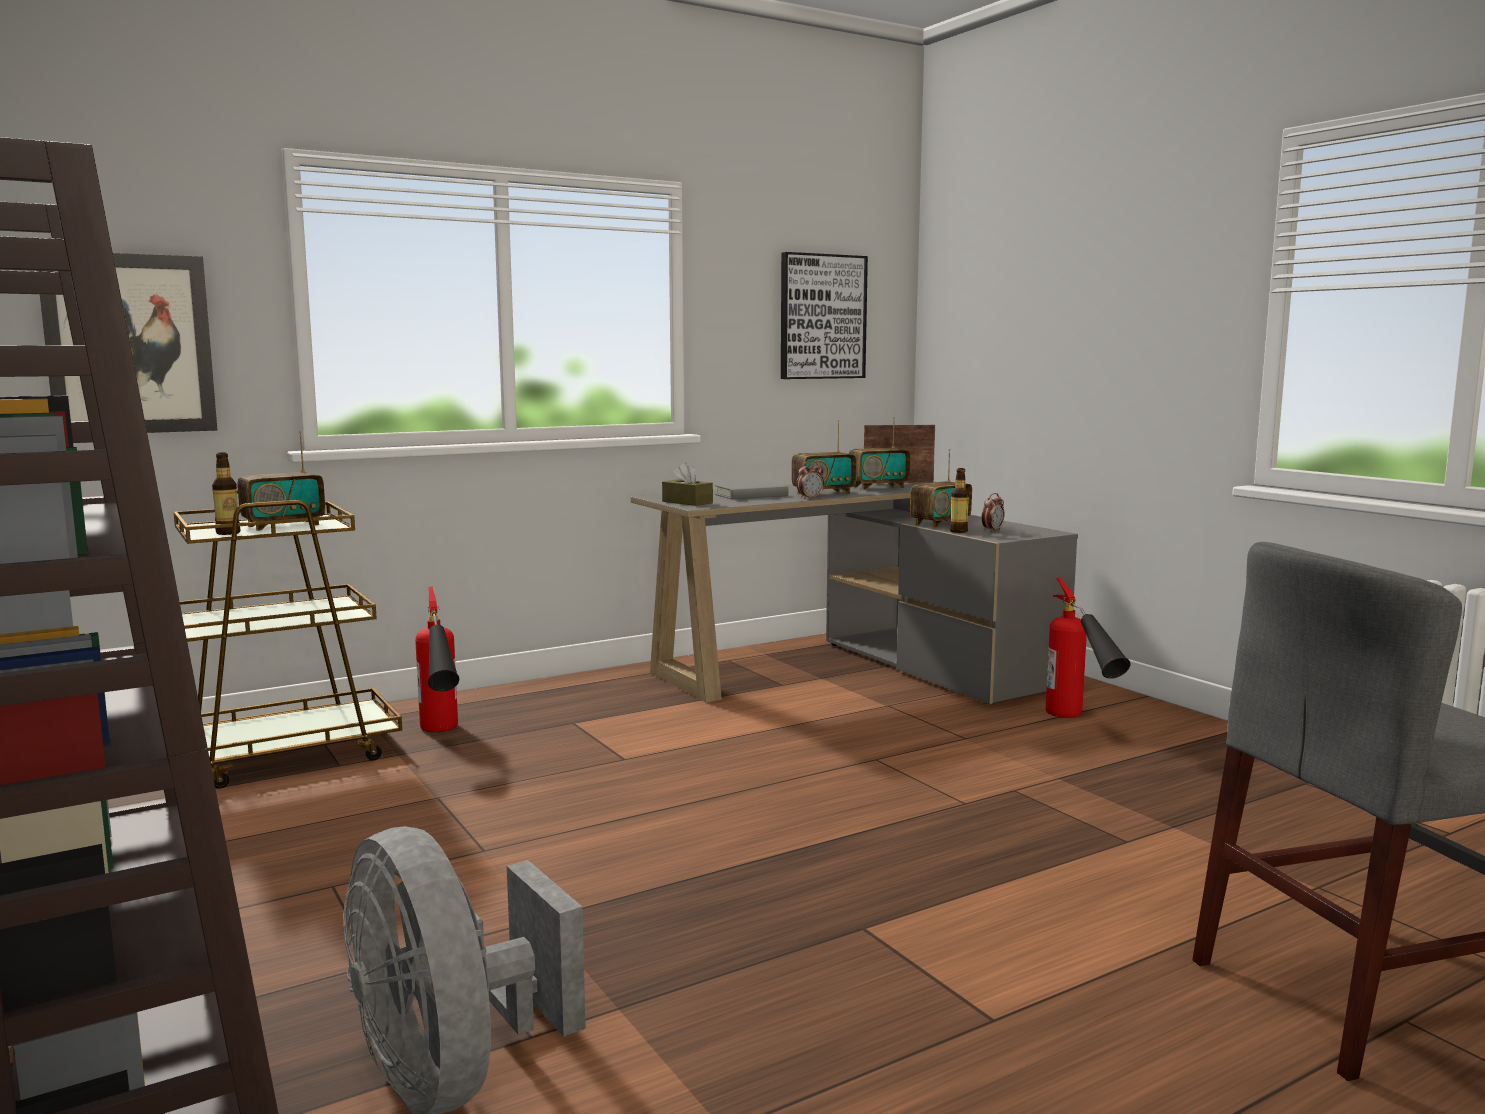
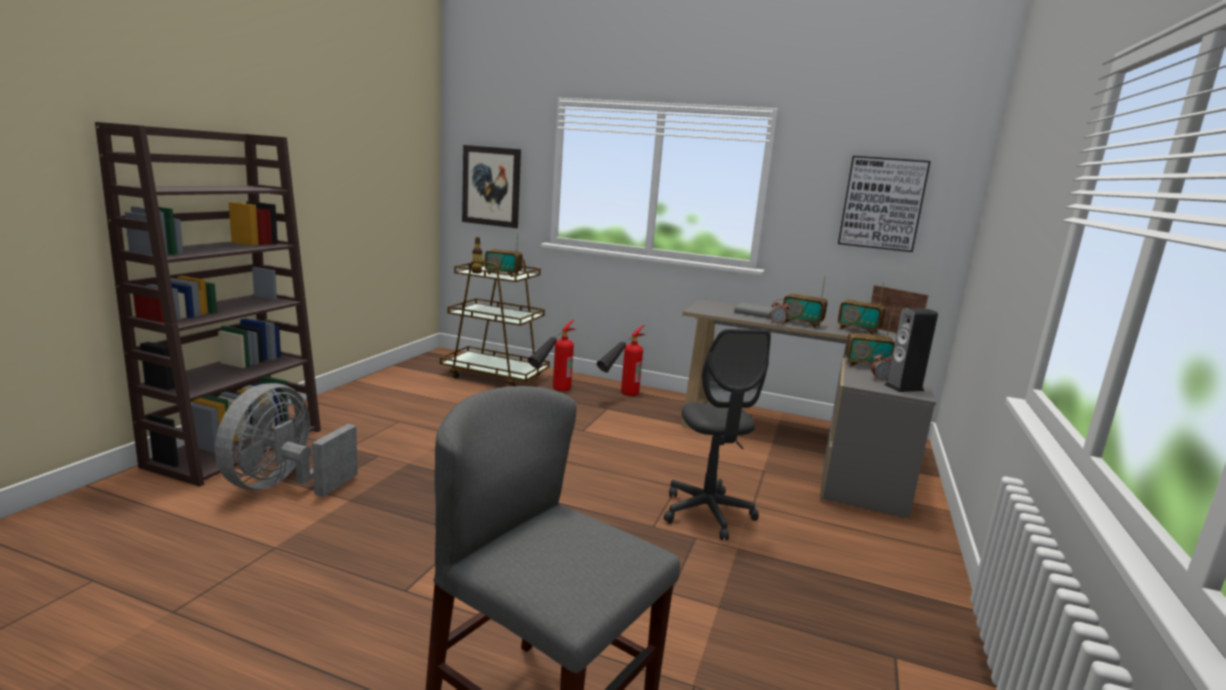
camera: 50 degrees right, 5 degrees up
brown tissue box [662,462,713,506] -> none
bottle [950,468,969,533] -> none
fire extinguisher [1046,577,1131,718] -> fire extinguisher moved to [597,325,645,396]
none -> grey office chair [664,329,771,540]
none -> speaker [884,308,938,392]

